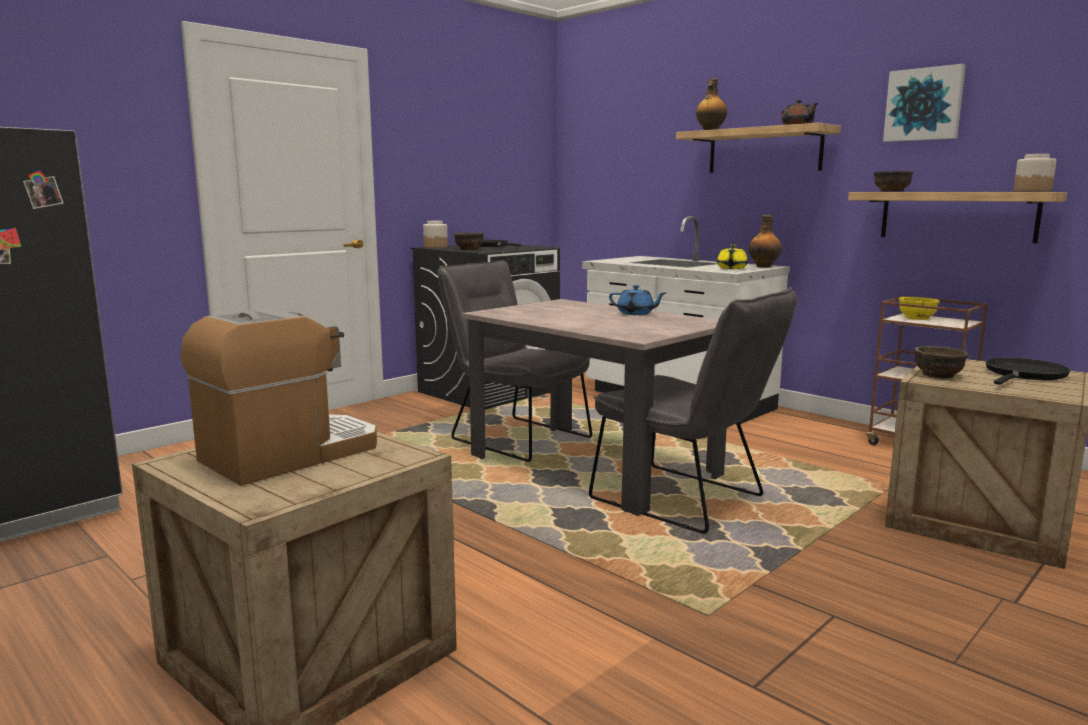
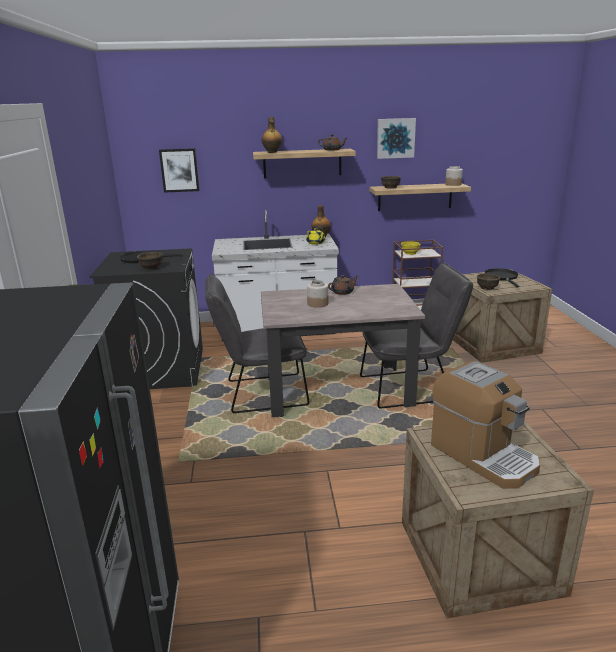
camera: 50 degrees left, 10 degrees up
coffee machine [181,309,377,486] -> coffee machine turned 150 degrees clockwise [431,361,540,489]
jar [423,221,448,248] -> jar moved to [307,280,328,308]
blue teapot [609,285,666,315] -> brown teapot [328,275,358,295]
none -> picture [159,148,200,193]

